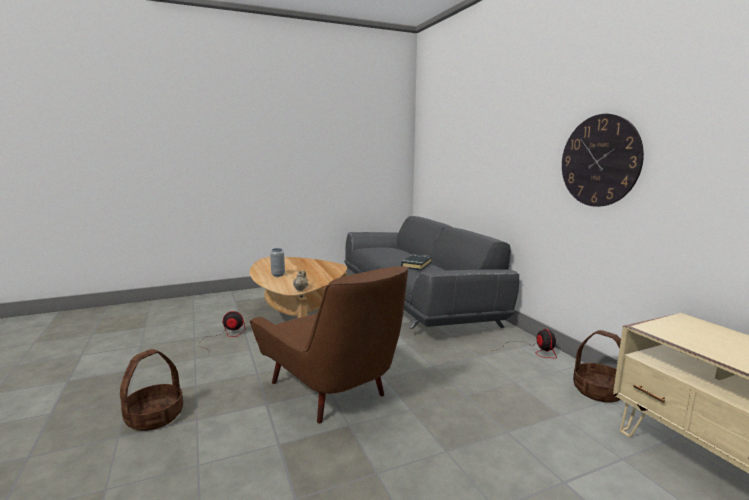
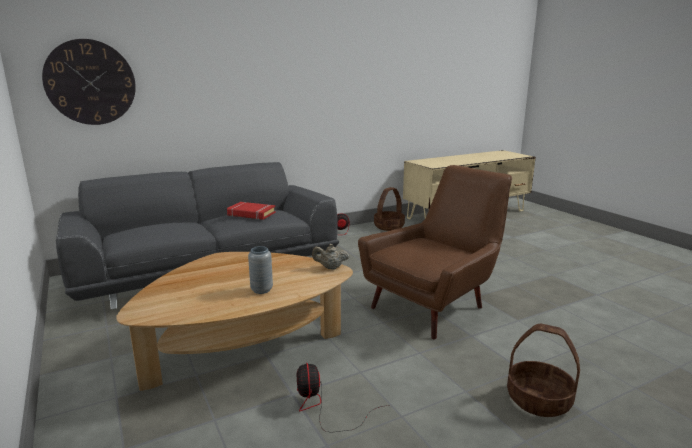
camera: 95 degrees left, 5 degrees up
black book [401,254,432,271] -> red book [227,202,275,220]
wall clock [562,114,644,207] -> wall clock moved to [42,39,136,125]

